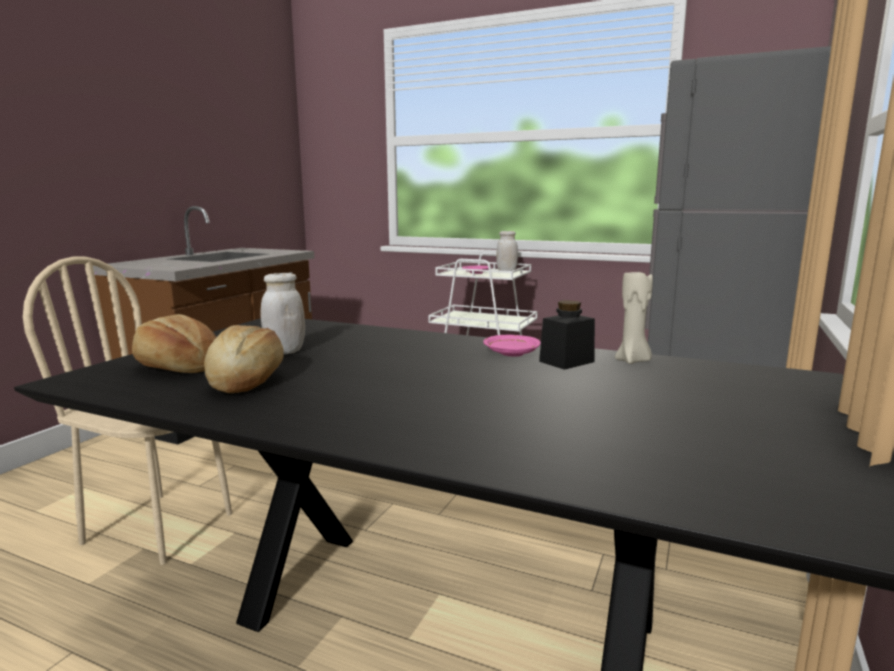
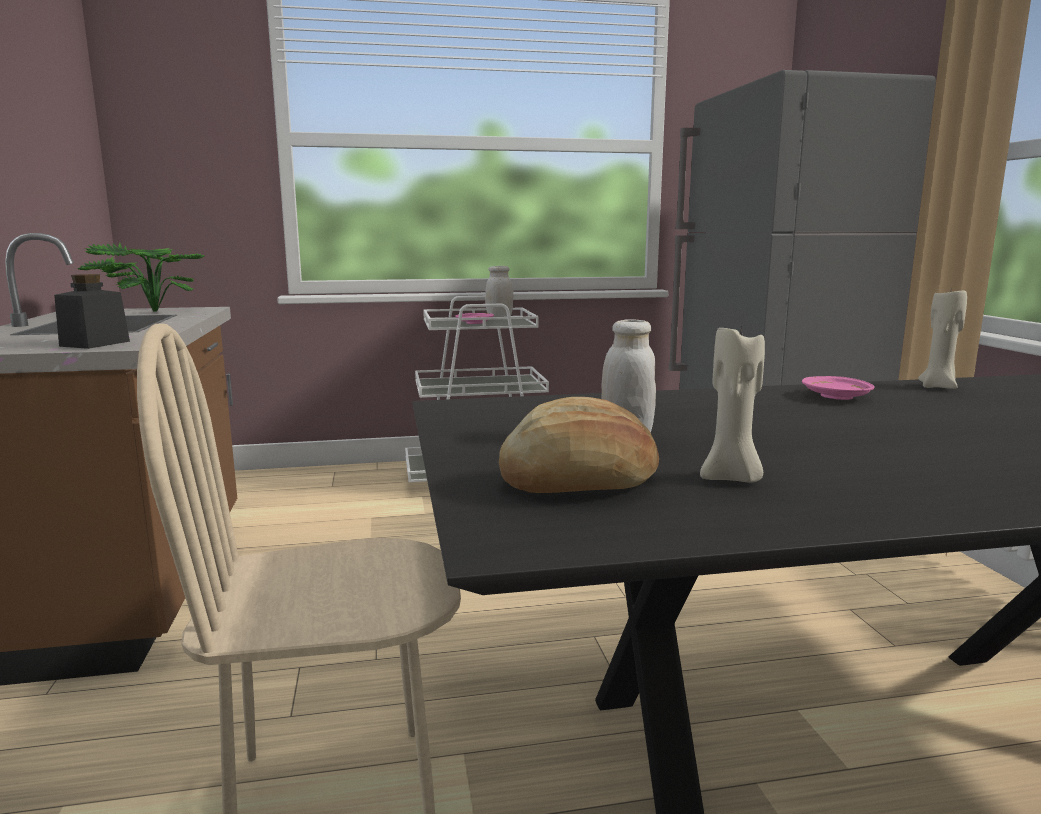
camera: 35 degrees left, 0 degrees up
bread [204,325,284,393] -> beige candle [700,323,765,483]
black jar [539,300,595,370] -> black jar moved to [54,274,130,349]
none -> potted plant [77,243,204,312]

